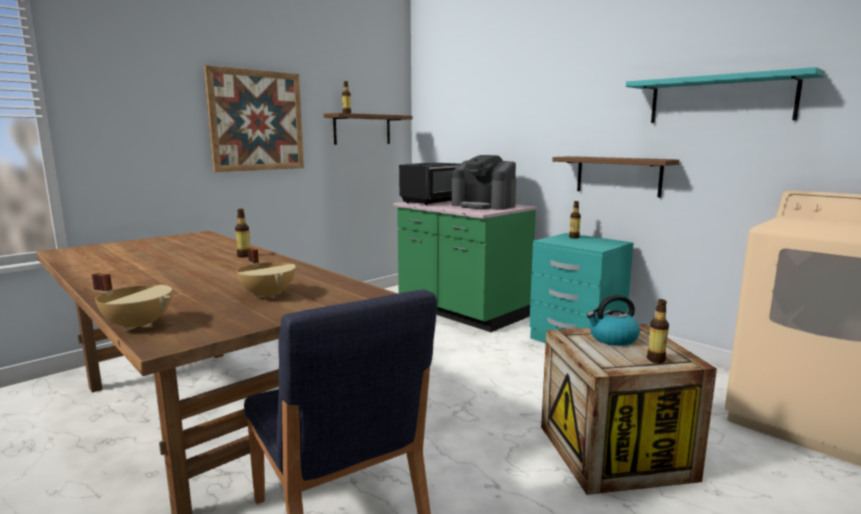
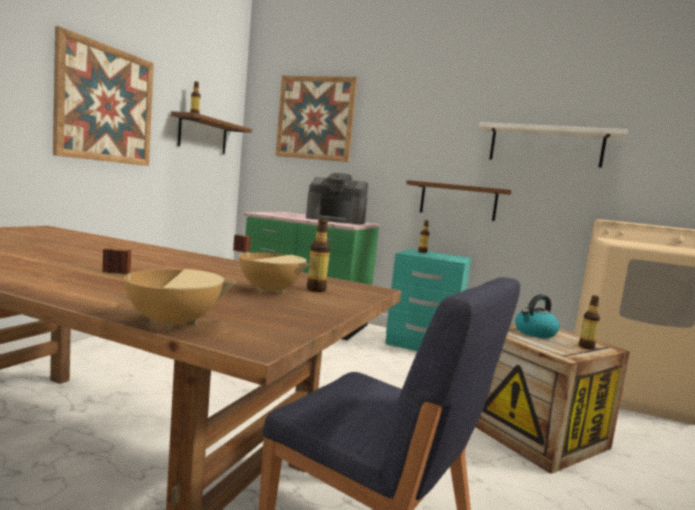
camera: 25 degrees left, 5 degrees down
bottle [235,209,250,258] -> bottle moved to [307,219,330,292]
black microwave [399,163,460,205] -> none
turquoise shelf [626,67,825,123] -> white shelf [479,122,628,168]
none -> picture [275,76,357,162]

